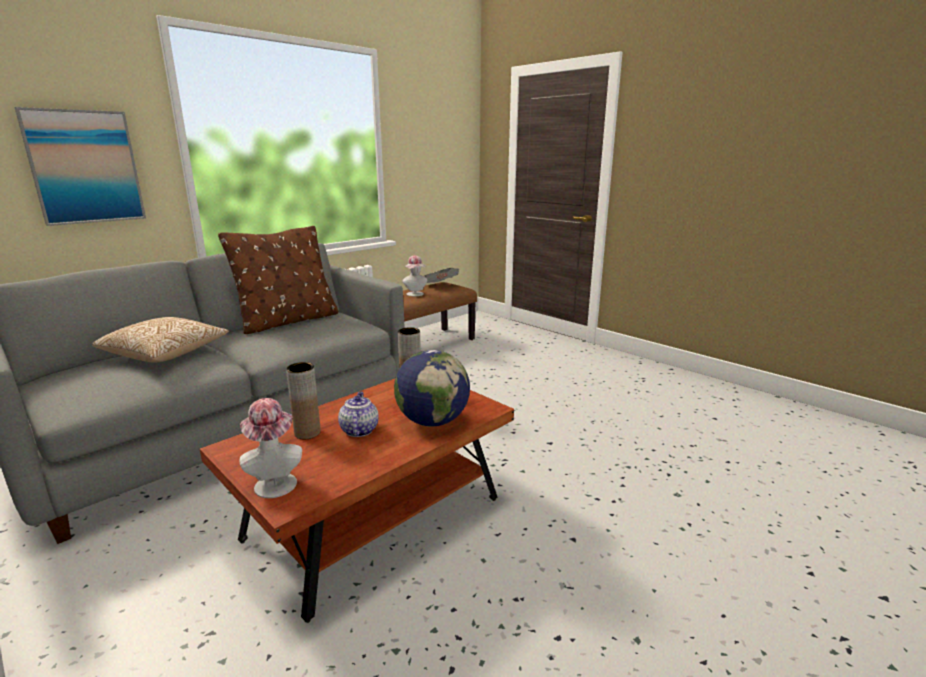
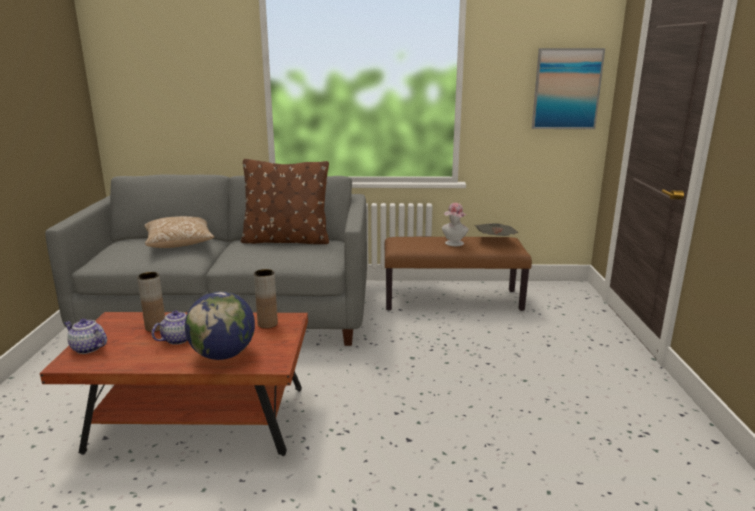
camera: 45 degrees right, 0 degrees up
picture [14,107,146,226] -> picture moved to [532,48,605,129]
hat [239,398,302,498] -> teapot [64,318,107,354]

